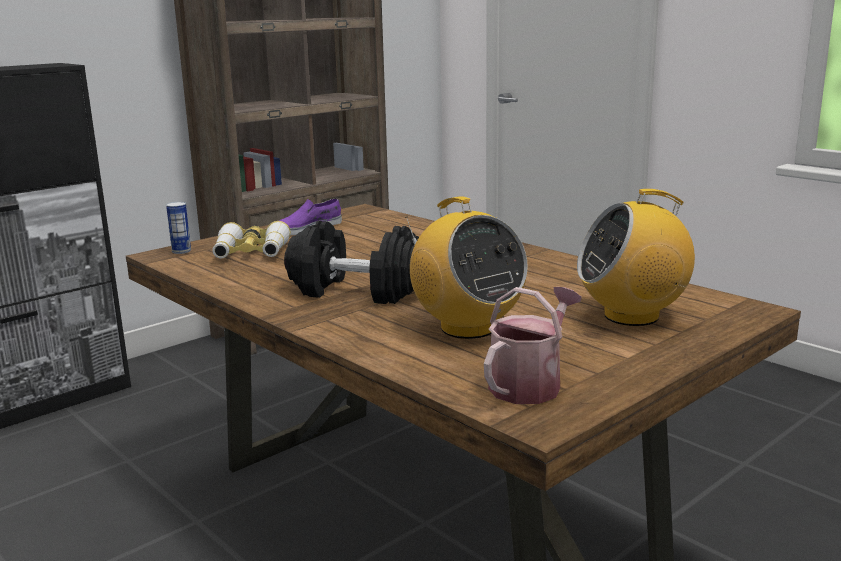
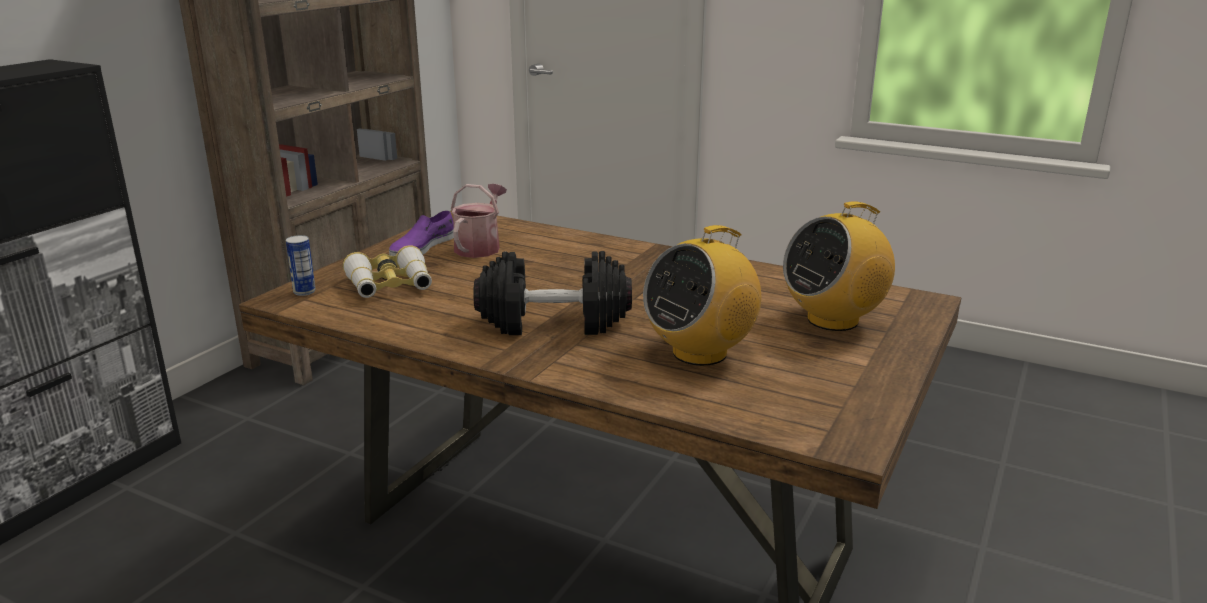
camera: 20 degrees left, 5 degrees up
radio [405,196,528,339] -> radio turned 105 degrees clockwise [643,225,761,366]
watering can [484,287,582,404] -> watering can moved to [451,184,507,258]

